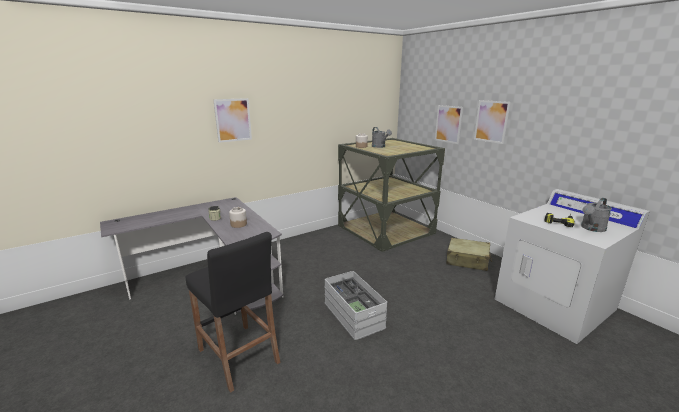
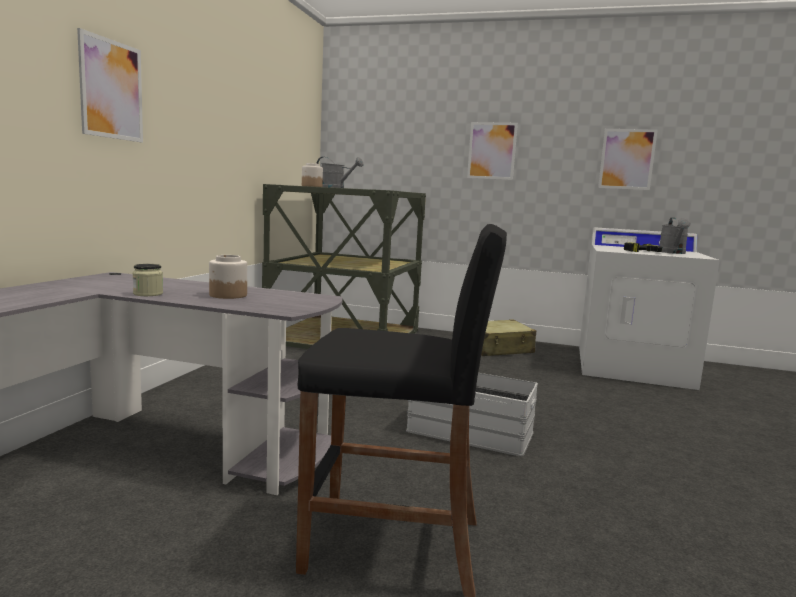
camera: 40 degrees left, 10 degrees down
picture [435,105,463,144] -> picture moved to [598,129,658,190]

